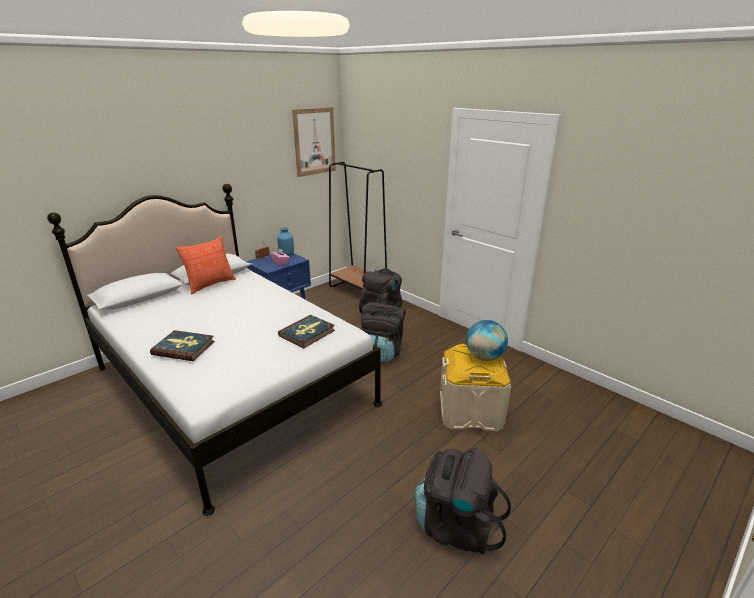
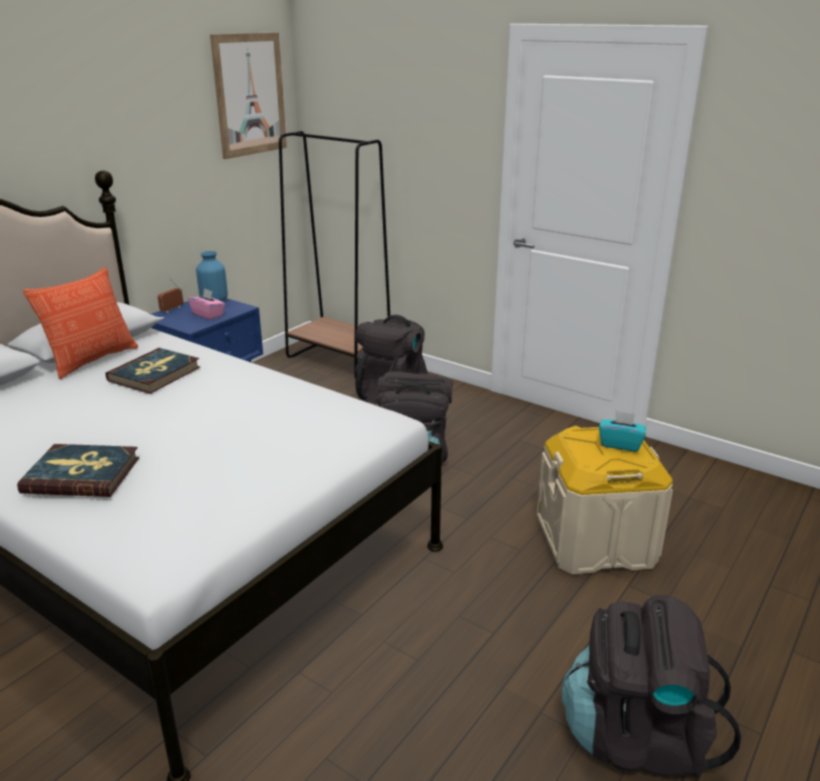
camera: 10 degrees left, 0 degrees up
book [278,315,335,348] -> book moved to [106,348,200,394]
globe [466,320,508,361] -> turquoise tissue box [599,411,646,452]

